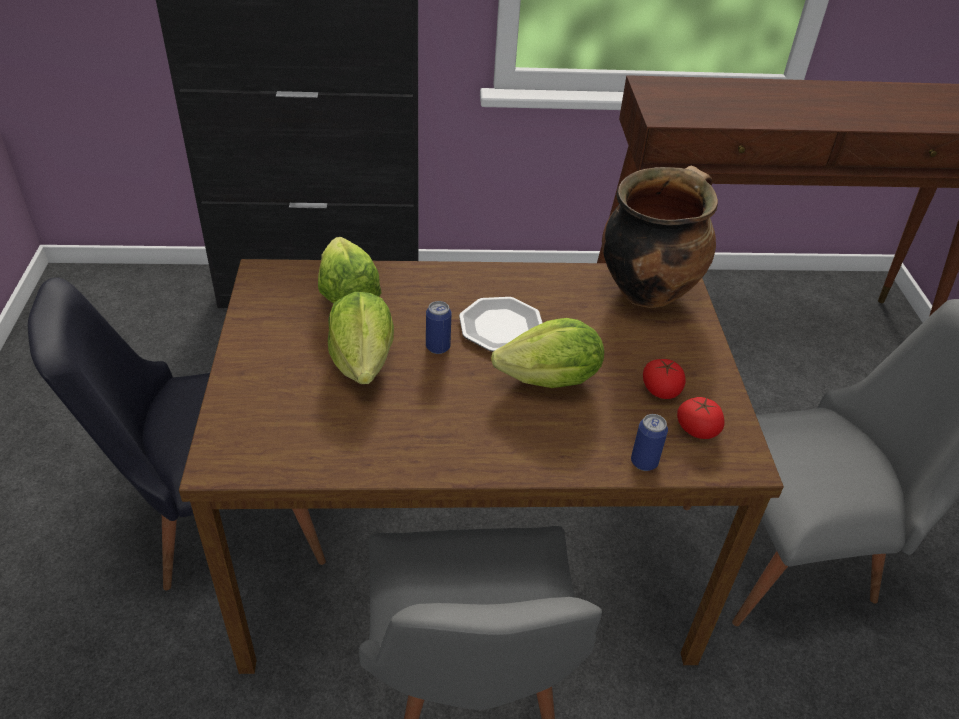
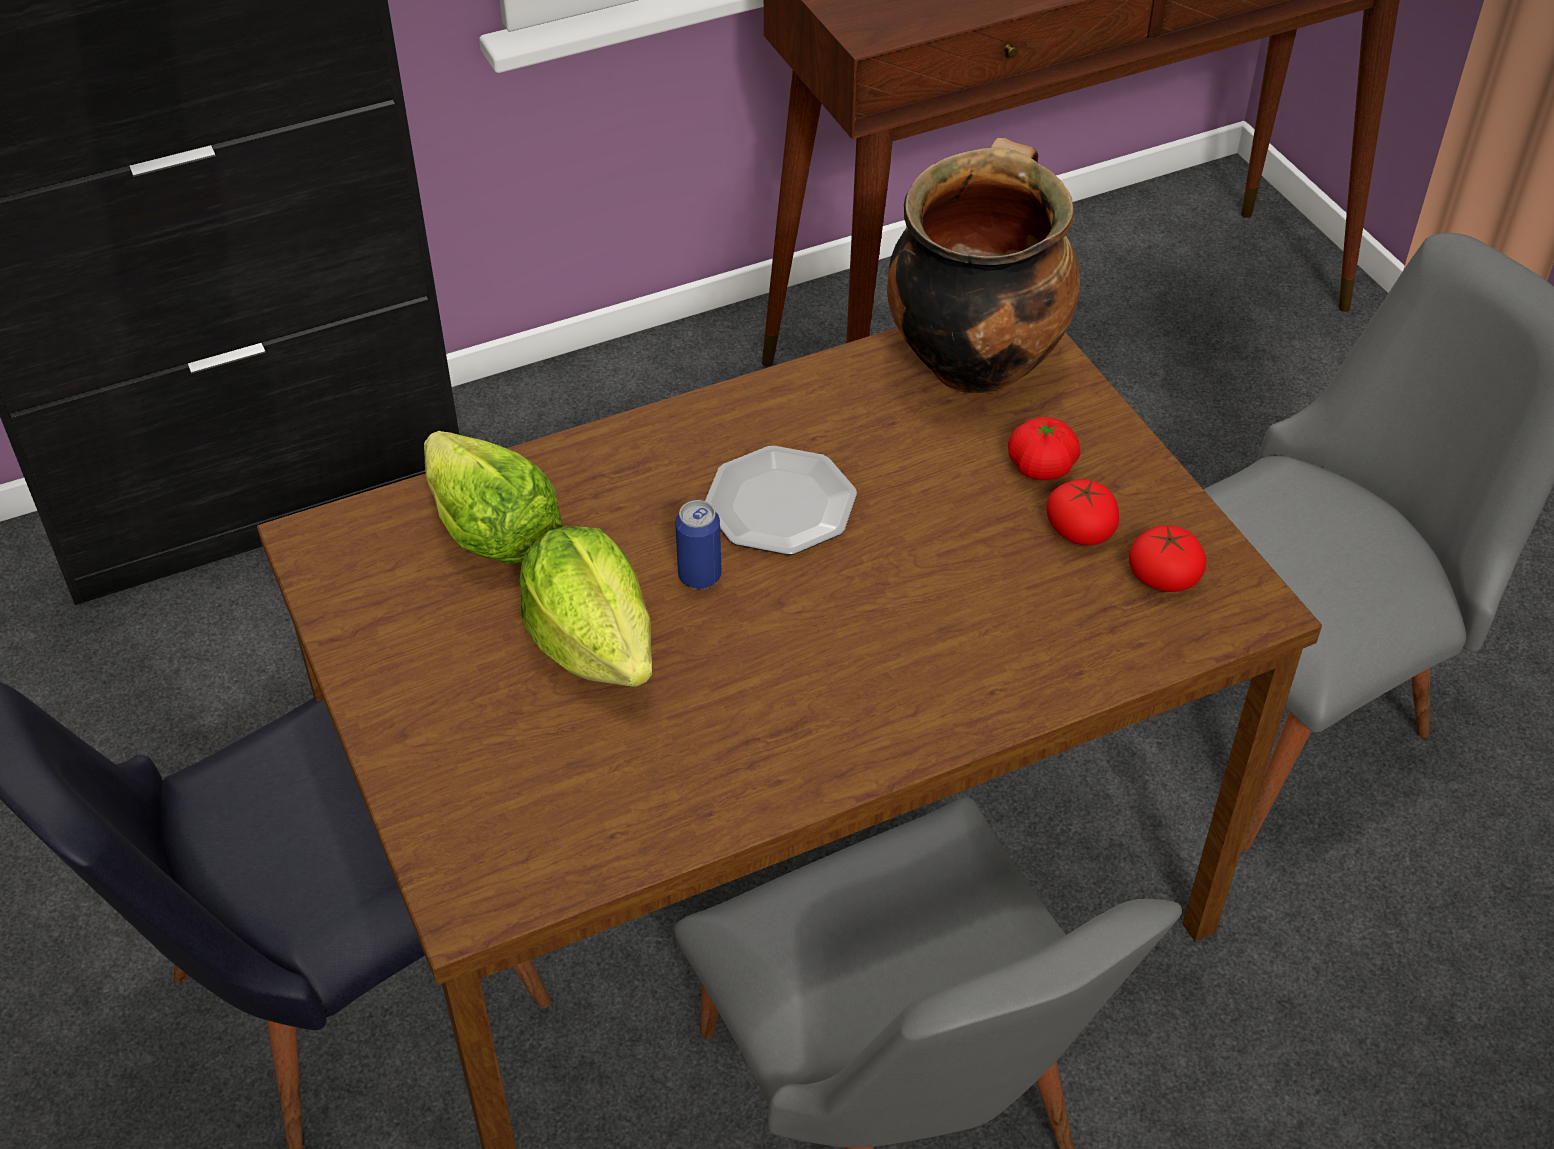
camera: 20 degrees left, 5 degrees up
lettuce [491,318,604,388] -> none
can [631,414,668,471] -> none
none -> tomato [1008,417,1080,480]

